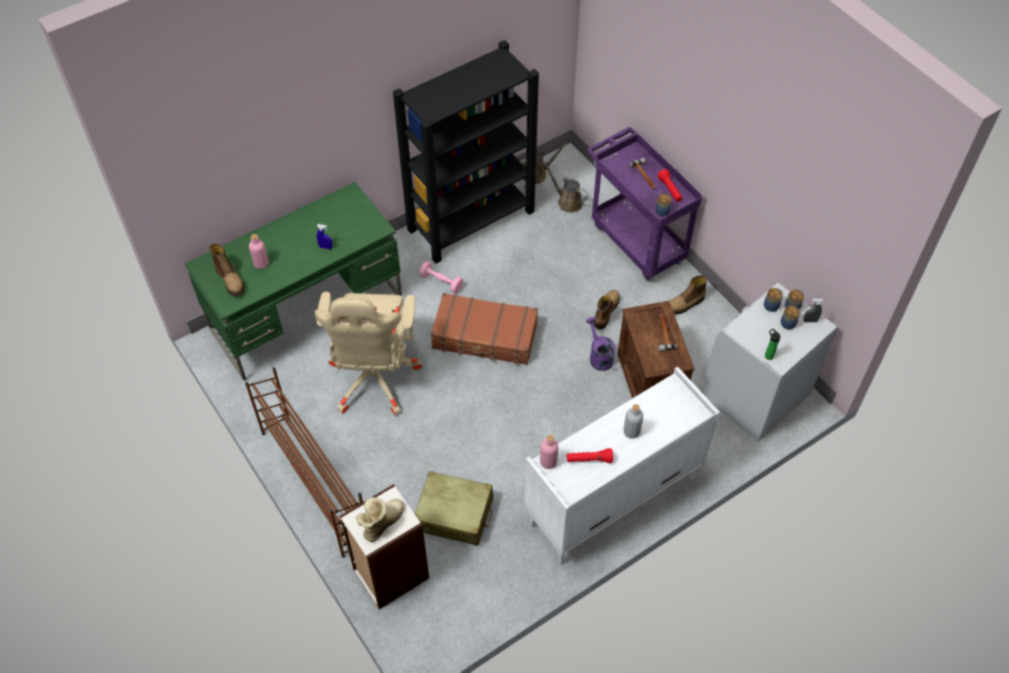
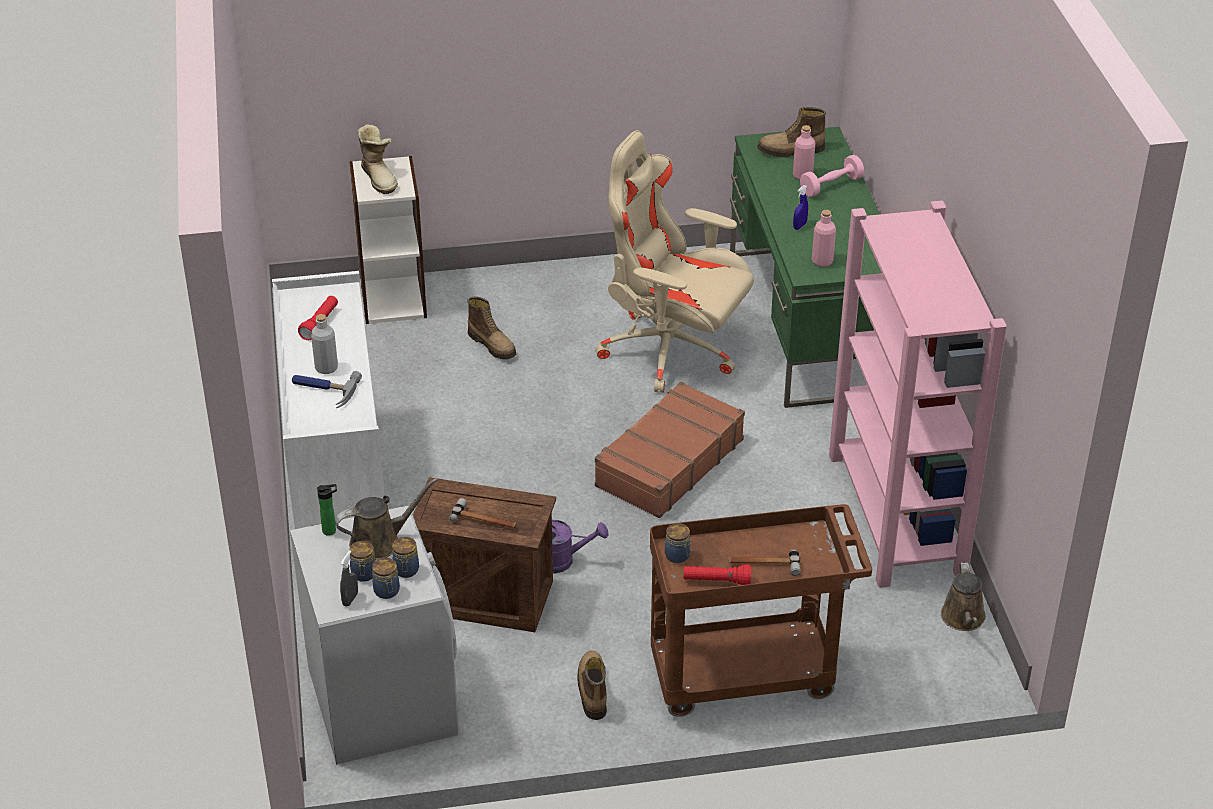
camera: 115 degrees right, 15 degrees down
brown shoe rack [245,367,363,558] -> none
black bookcase [393,40,539,264] -> pink bookcase [829,201,1007,588]
beige suitcase [415,471,493,546] -> none
pink dumbbell [419,261,463,293] -> pink dumbbell moved to [800,155,864,197]
pink bottle [540,435,558,469] -> pink bottle moved to [812,210,836,267]
brown watering can [544,164,587,212] -> brown watering can moved to [335,478,438,560]
purple cart [588,127,702,282] -> brown cart [650,504,872,717]
boot [594,290,620,330] -> boot moved to [467,296,516,359]
none -> hammer [292,371,362,408]

